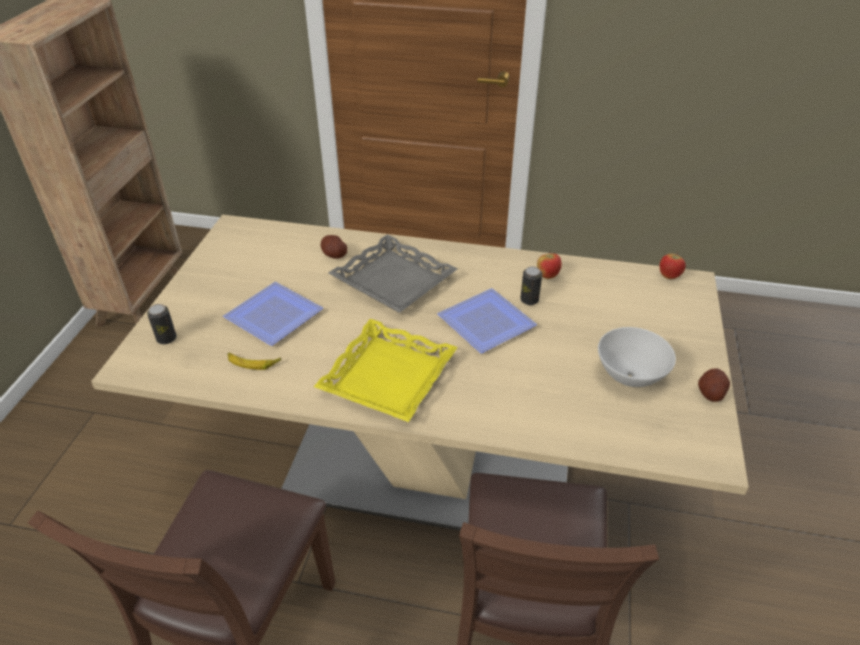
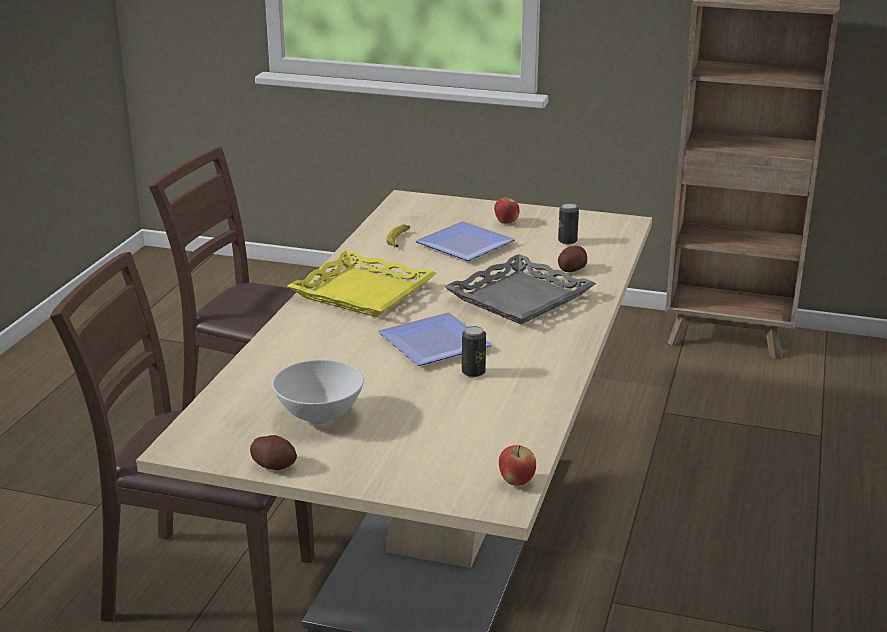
camera: 95 degrees right, 15 degrees down
can [147,304,177,344] -> can moved to [558,203,579,244]
apple [537,251,562,279] -> apple moved to [494,194,520,224]

